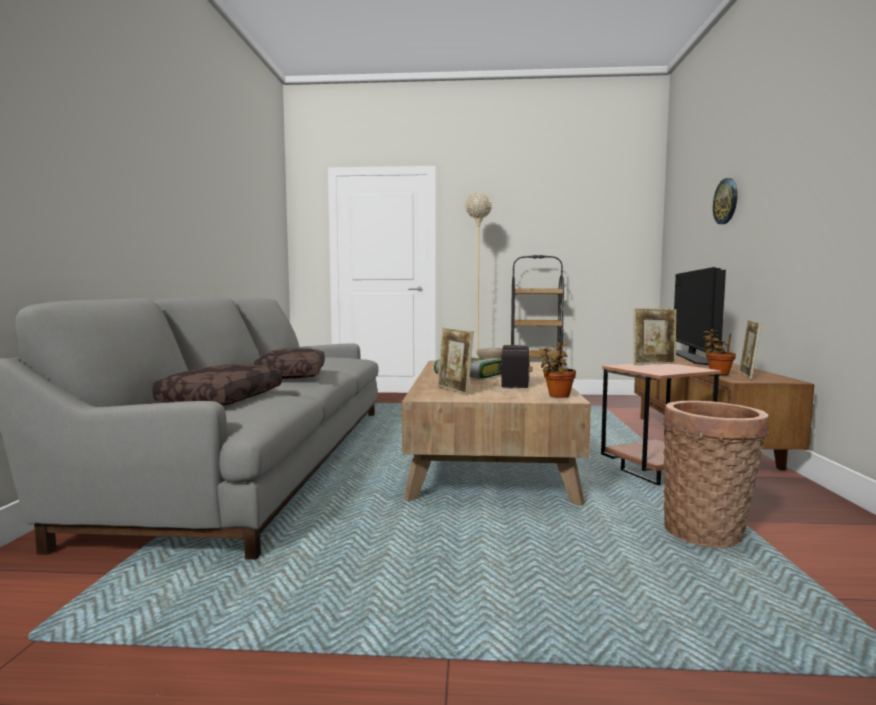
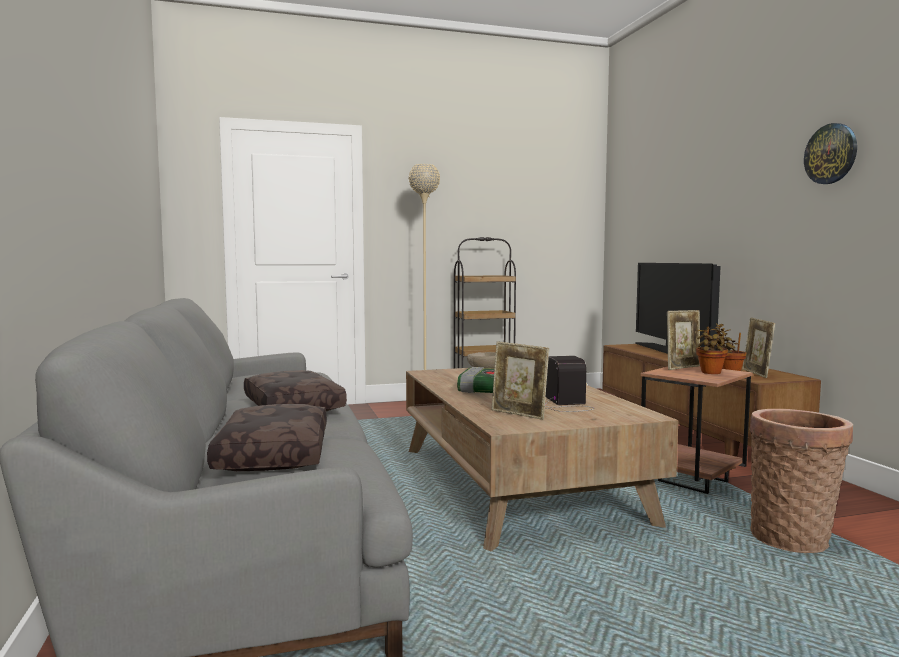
camera: 20 degrees left, 0 degrees up
potted plant [539,342,576,398] -> potted plant moved to [696,323,728,374]
wall clock [713,178,738,224] -> wall clock moved to [804,123,857,184]

